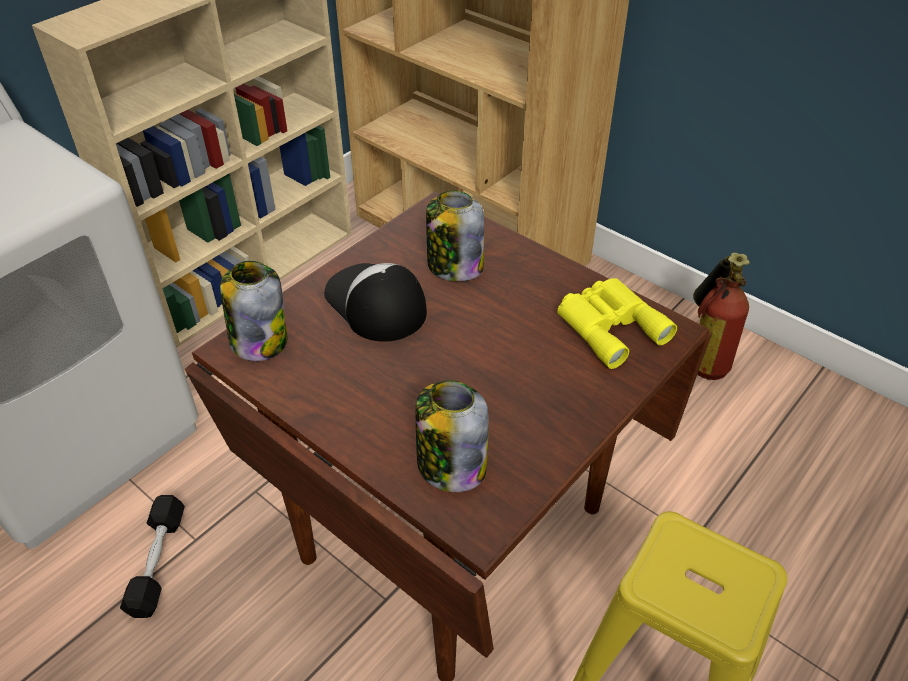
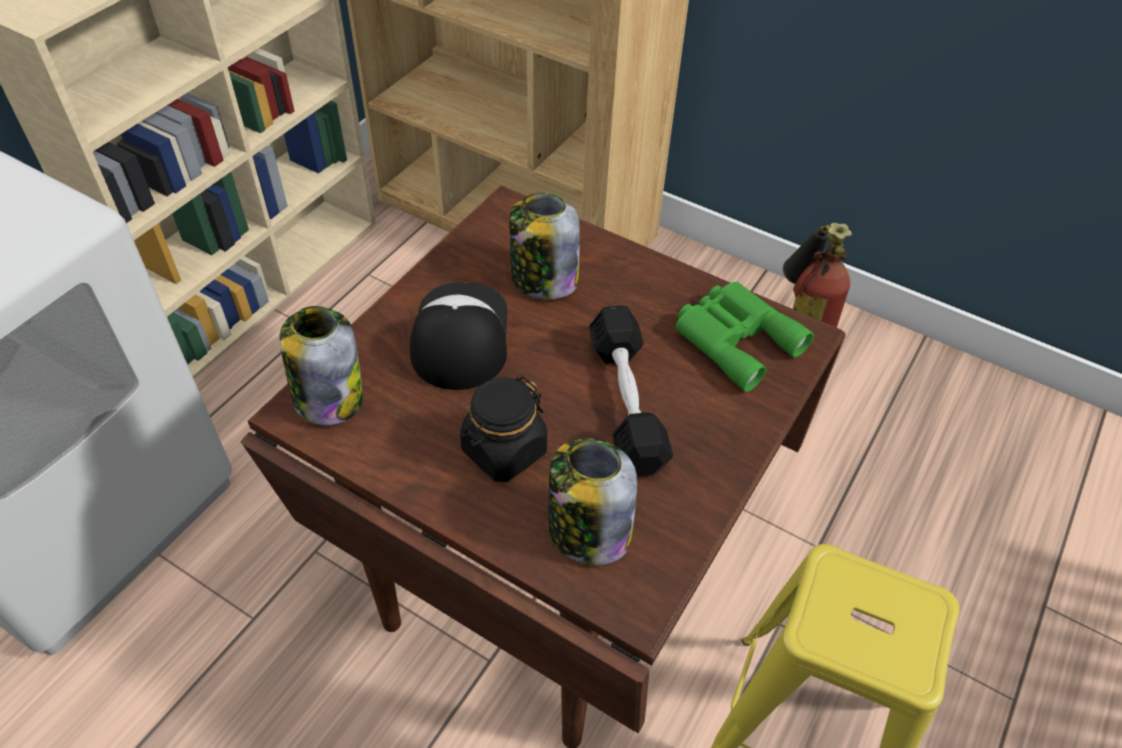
camera: 10 degrees left, 5 degrees up
black dumbbell [120,495,185,618] -> black dumbbell moved to [589,306,673,476]
cap [324,263,427,342] -> cap turned 45 degrees clockwise [410,283,507,390]
yellow binoculars [557,278,677,369] -> green binoculars [675,282,814,392]
none -> black jar [460,377,547,482]

